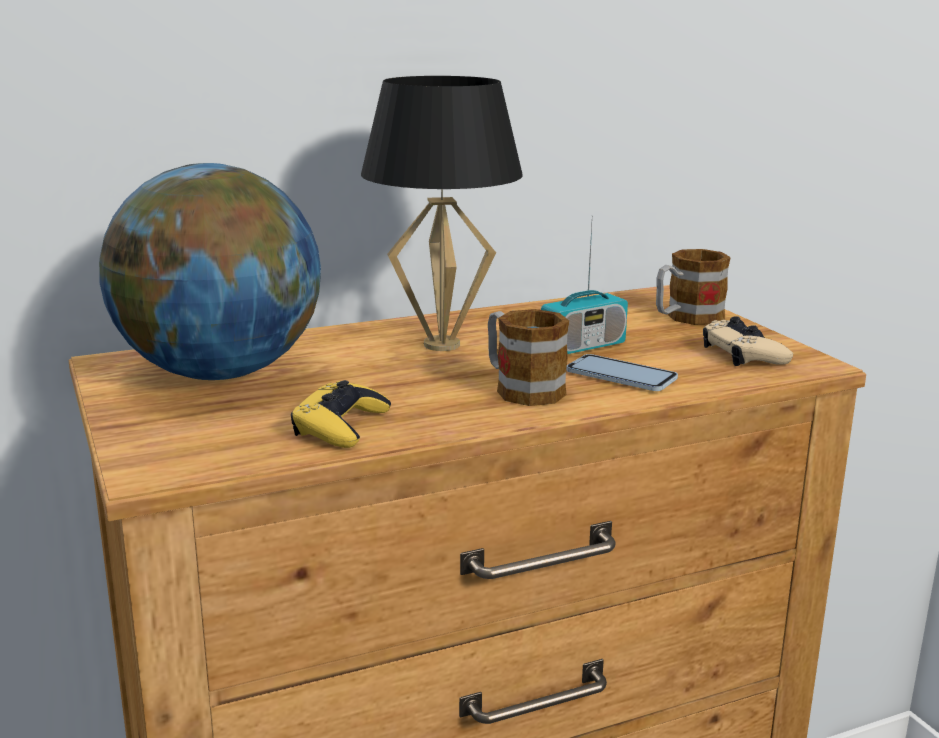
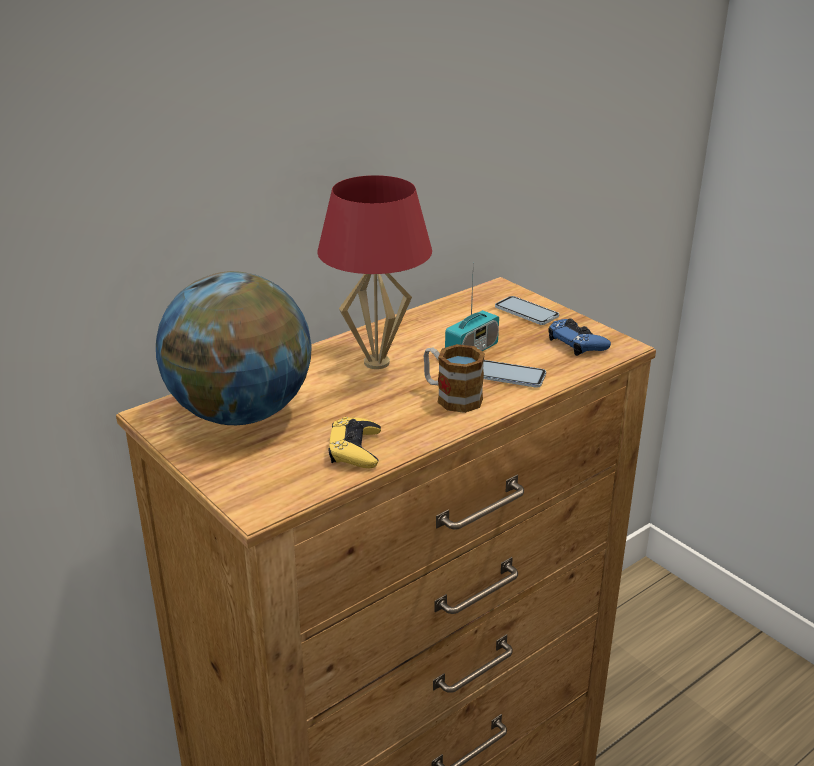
camera: 15 degrees left, 10 degrees up
black table lamp [361,76,523,351] -> red table lamp [317,175,432,369]
mug [656,249,731,325] -> phone [495,296,559,325]
beige game controller [703,316,793,366] -> blue game controller [548,318,611,356]

